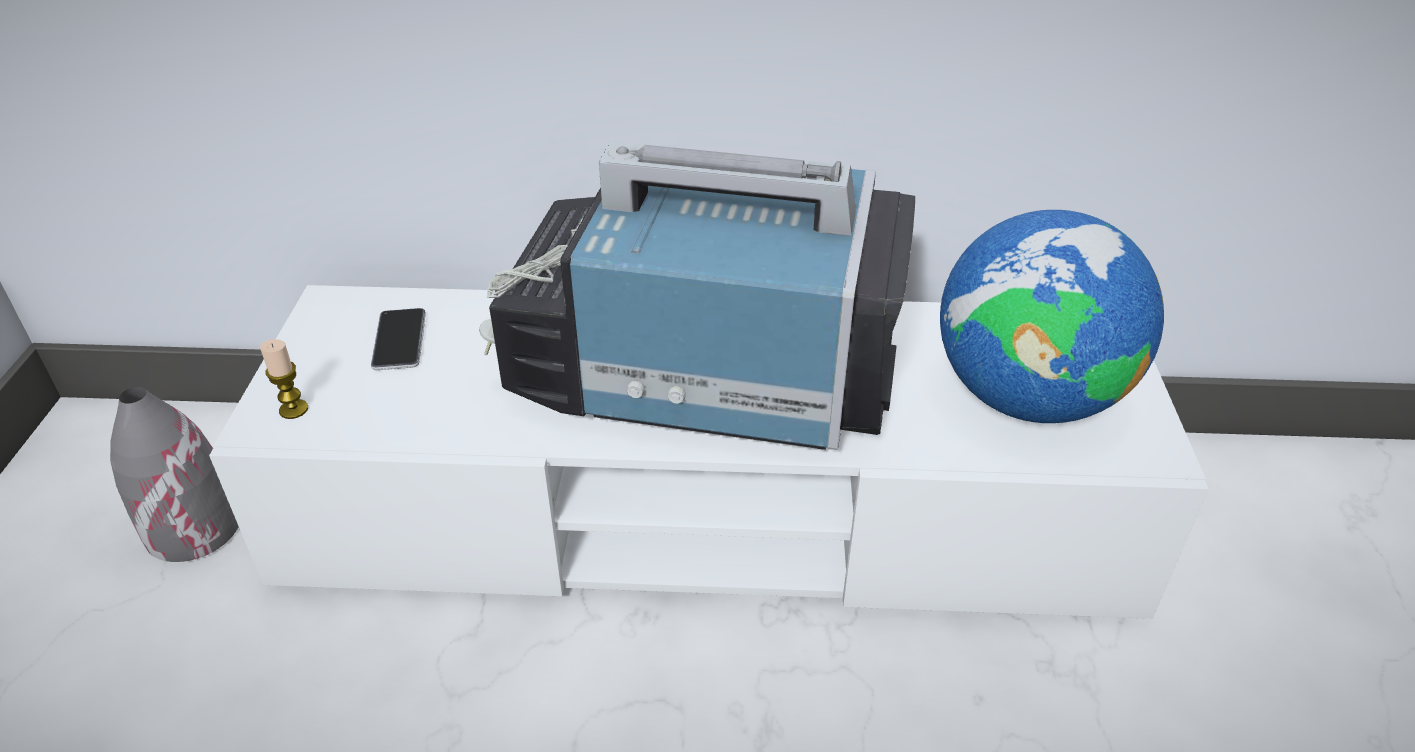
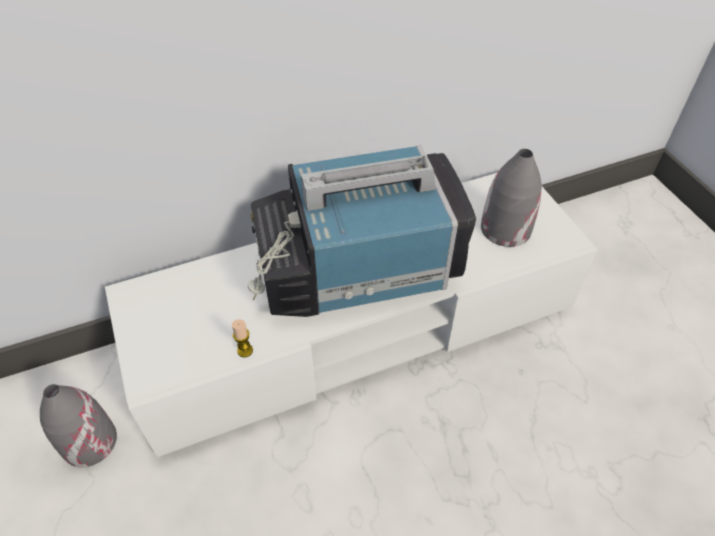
camera: 25 degrees left, 10 degrees up
candle [260,339,308,419] -> candle moved to [232,320,253,357]
phone [371,308,426,370] -> none
globe [940,210,1164,423] -> grey vase [481,149,542,247]

